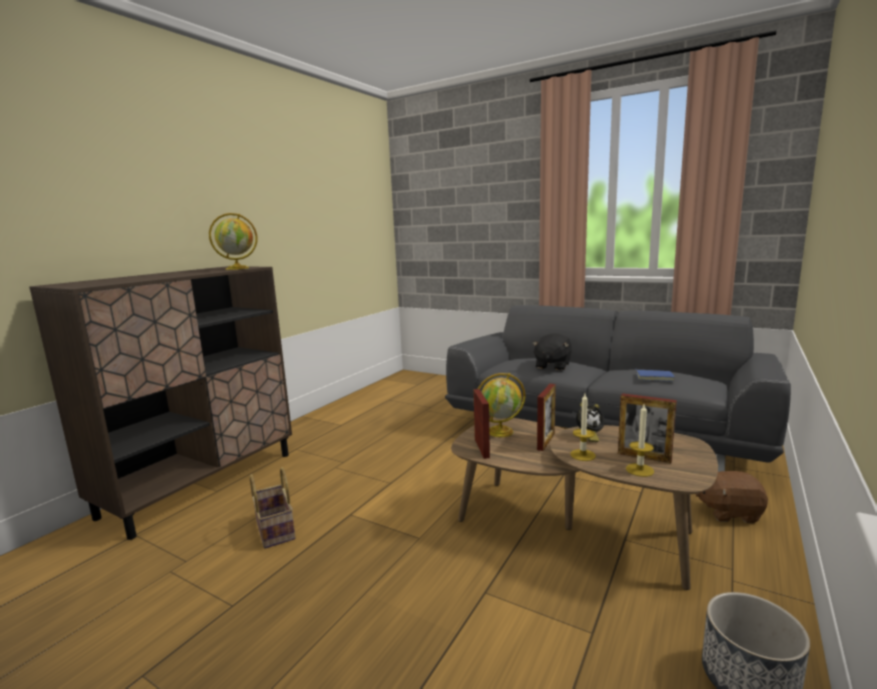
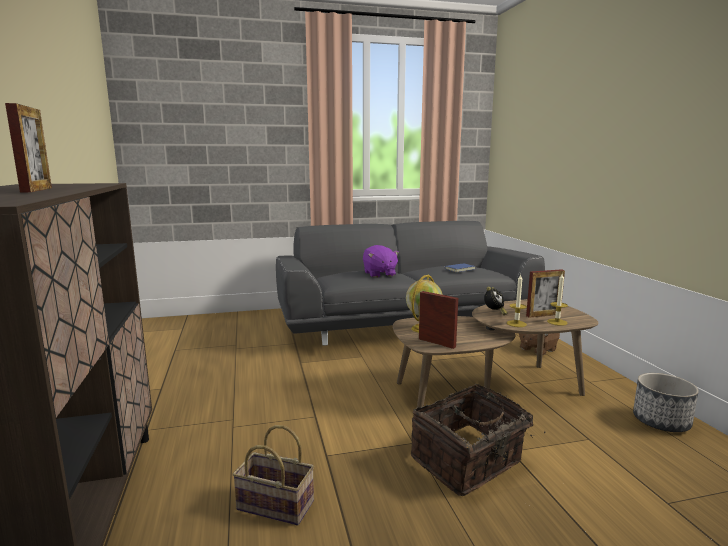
camera: 45 degrees left, 0 degrees up
globe [209,213,257,270] -> none
black plush toy [532,333,572,371] -> purple plush toy [363,245,400,278]
picture frame [537,384,556,451] -> picture frame moved to [5,103,52,193]
none -> basket [411,383,546,496]

